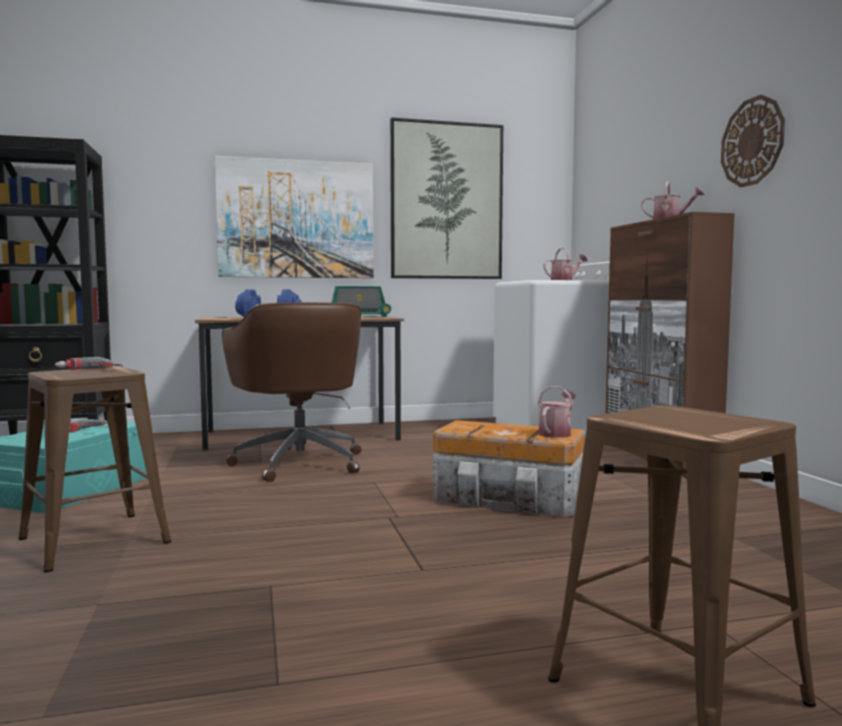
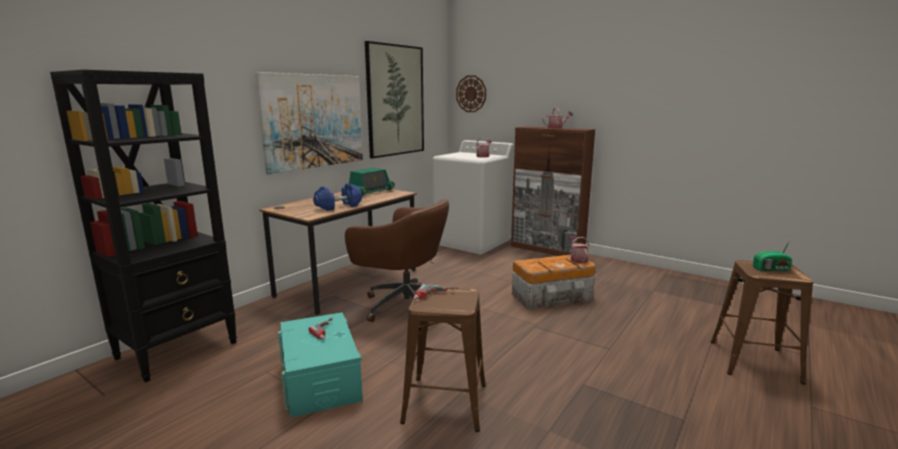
camera: 40 degrees left, 10 degrees up
wall clock [721,95,785,187] -> wall clock moved to [456,75,486,112]
none -> radio [753,238,793,271]

